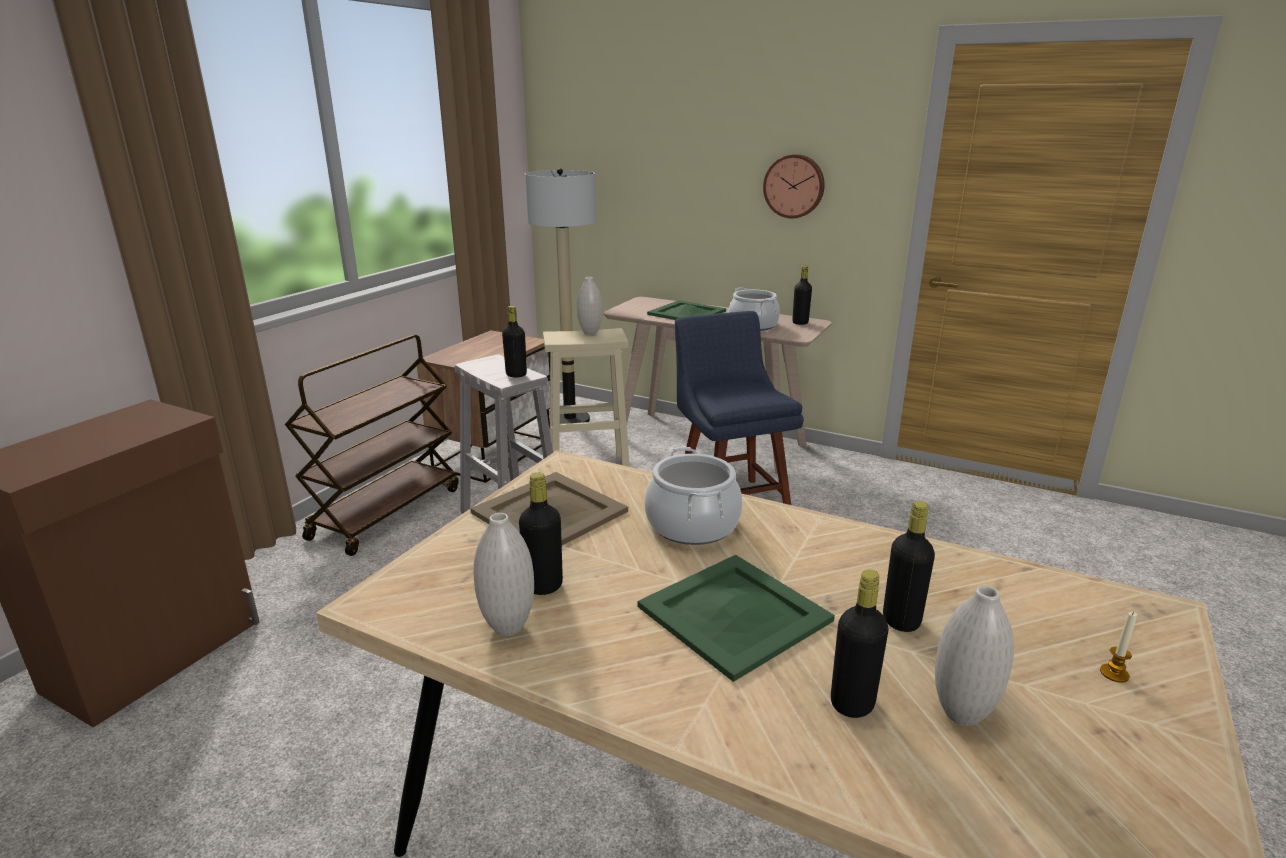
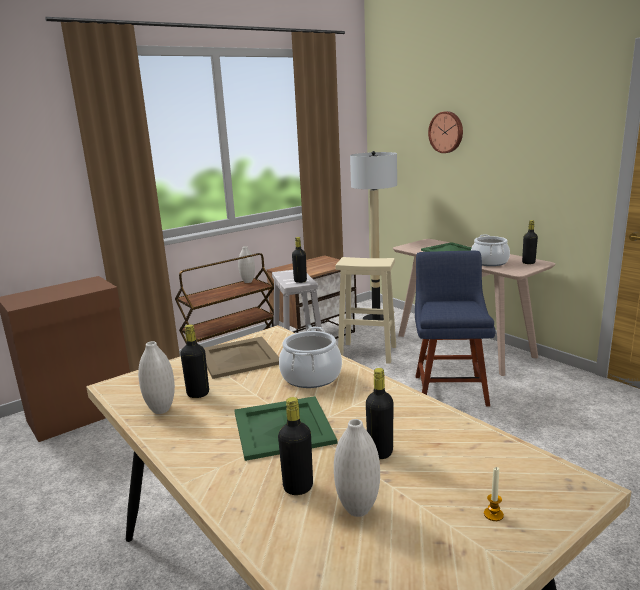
camera: 25 degrees right, 5 degrees down
white vase [577,277,603,335] -> white vase moved to [238,246,255,283]
wall clock [763,154,825,218] -> wall clock moved to [428,111,463,153]

